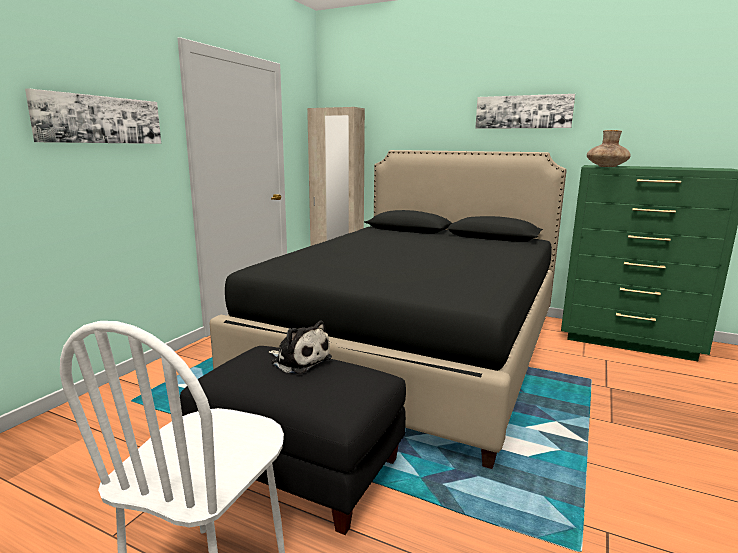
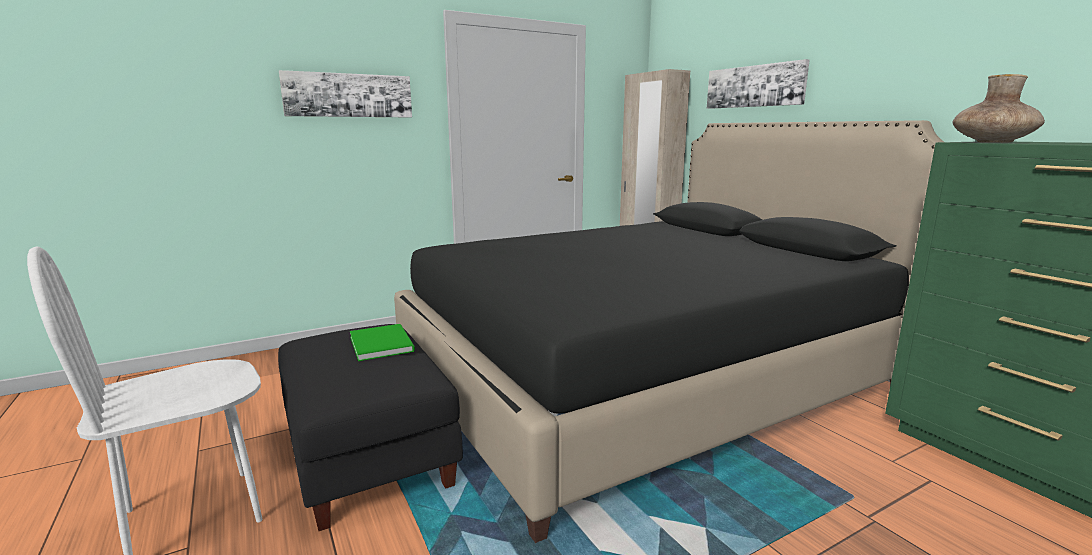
camera: 35 degrees right, 0 degrees up
plush toy [269,321,332,374] -> green book [350,324,415,361]
picture [475,94,575,129] -> picture moved to [707,59,810,109]

